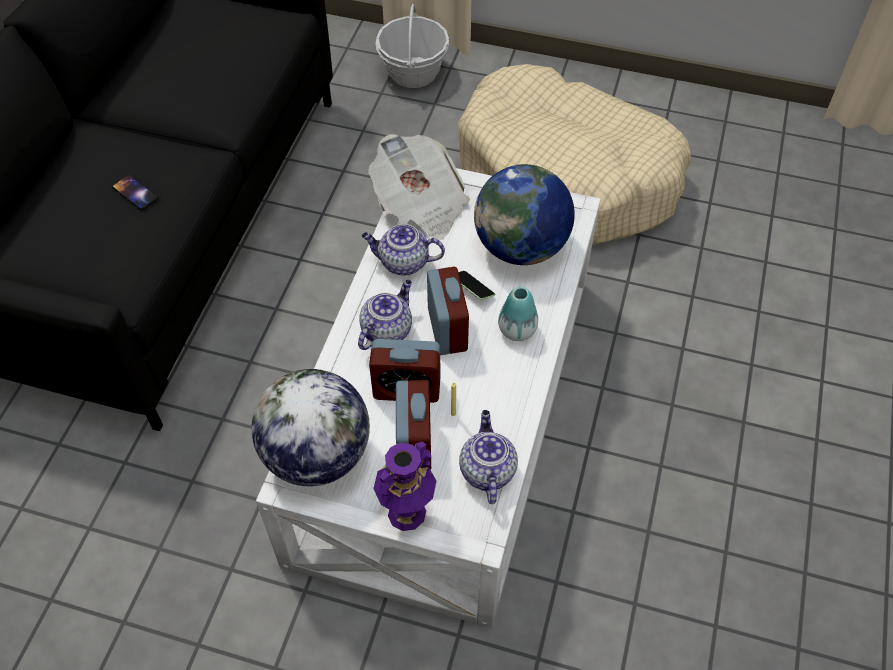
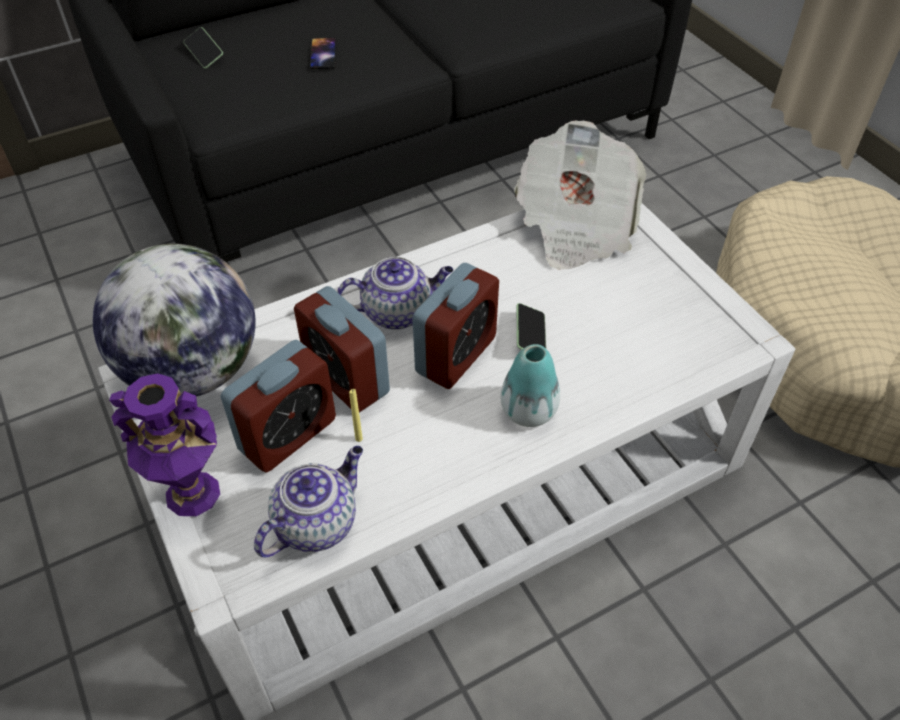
camera: 45 degrees right, 5 degrees down
teapot [362,224,445,276] -> none
basket [376,4,449,88] -> none
globe [474,164,575,265] -> none
none -> phone [183,27,223,69]

